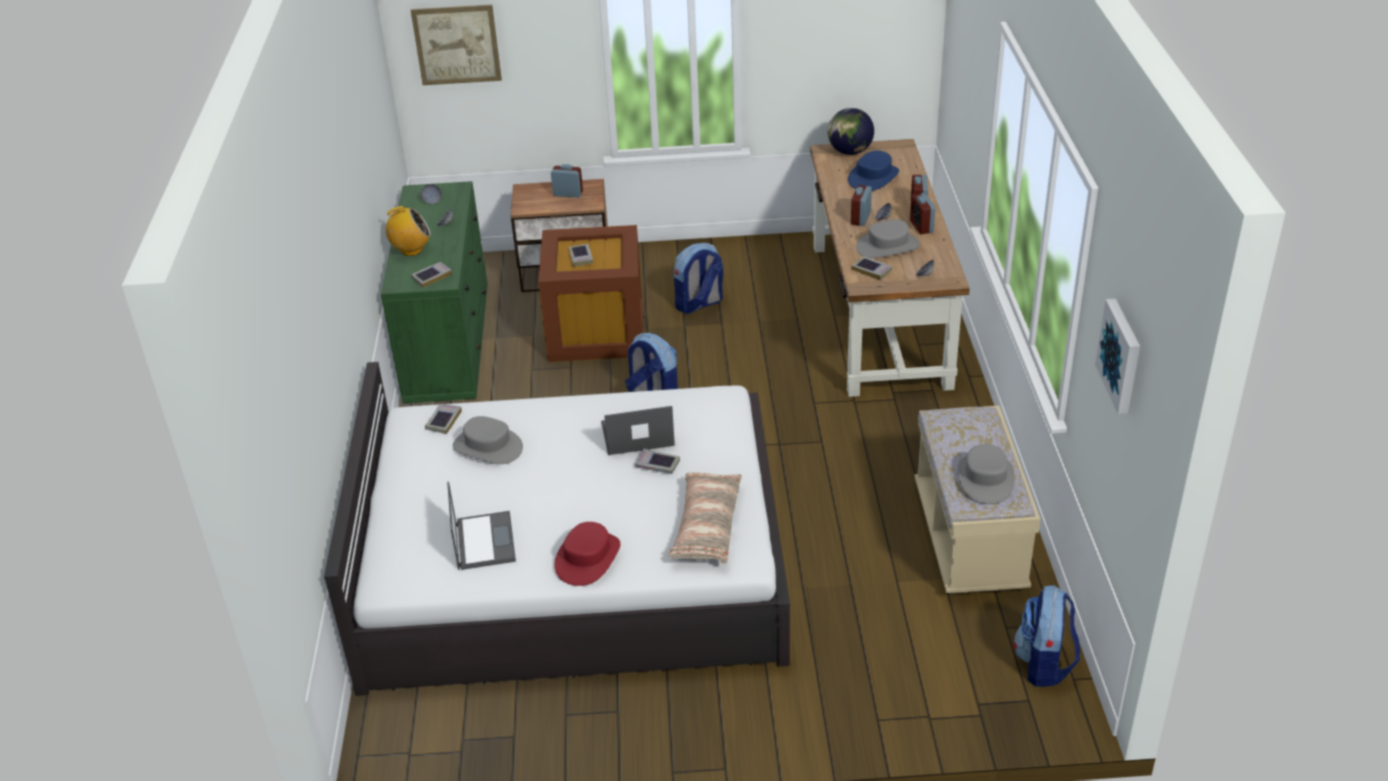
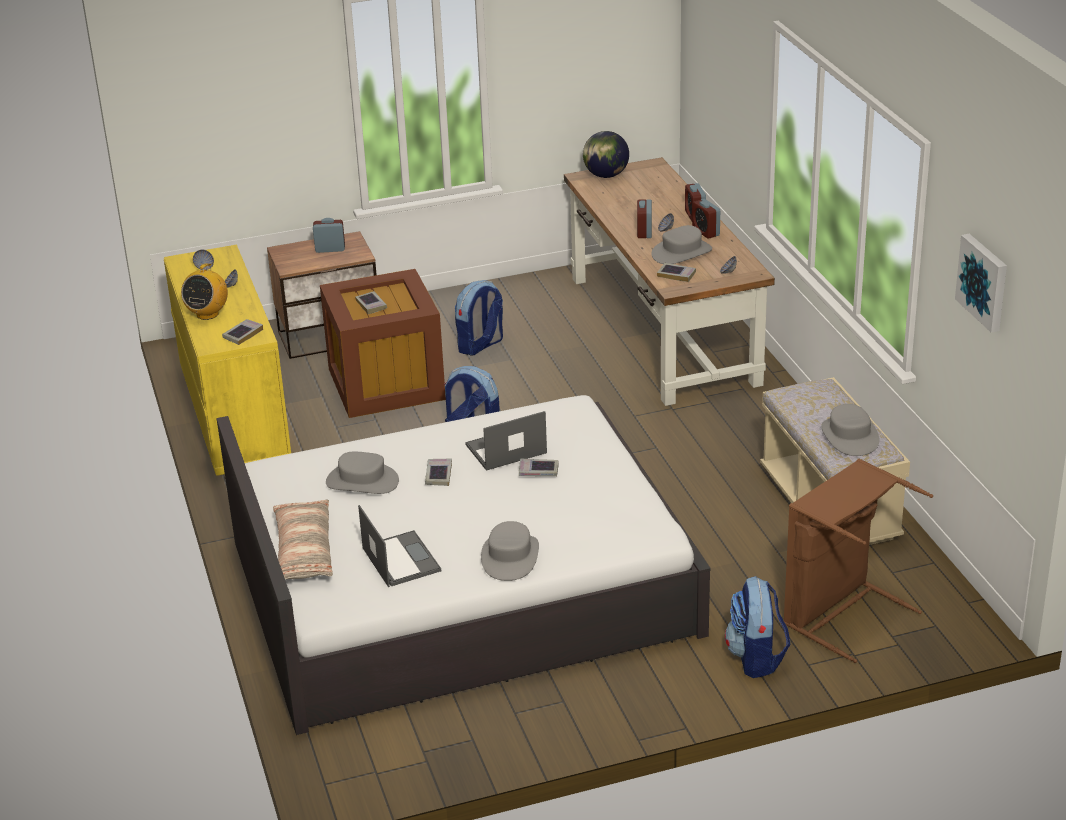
camera: 15 degrees left, 5 degrees down
green dresser [381,181,488,403] -> yellow dresser [163,245,291,476]
radio [382,206,431,256] -> radio turned 135 degrees clockwise [181,264,228,320]
picture [411,5,502,85] -> none
book [425,404,462,434] -> book moved to [425,458,452,486]
red hat [554,522,620,586] -> grey hat [481,521,539,581]
pillow [668,473,742,564] -> pillow moved to [273,499,333,579]
blue hat [848,150,899,191] -> none
backpack [1014,585,1080,687] -> backpack moved to [725,576,791,678]
none -> brown laundry basket [784,459,933,663]

